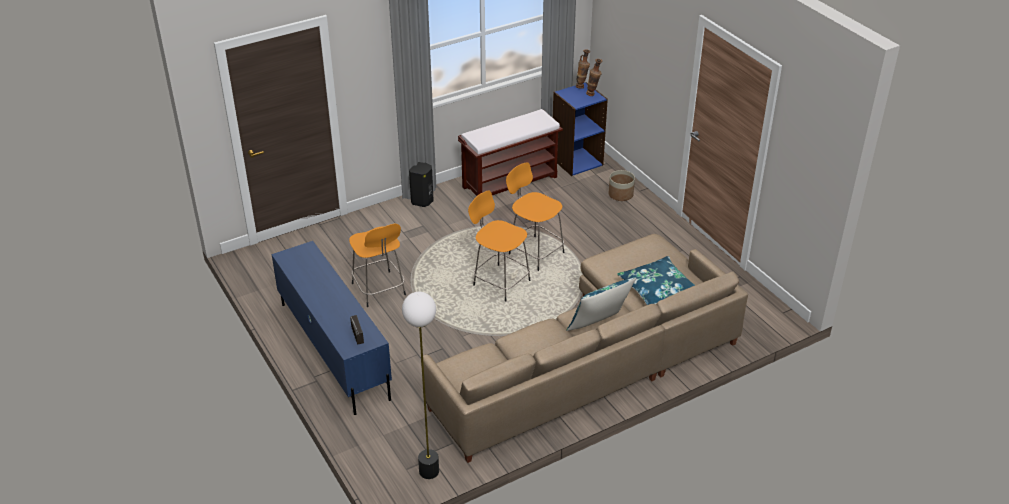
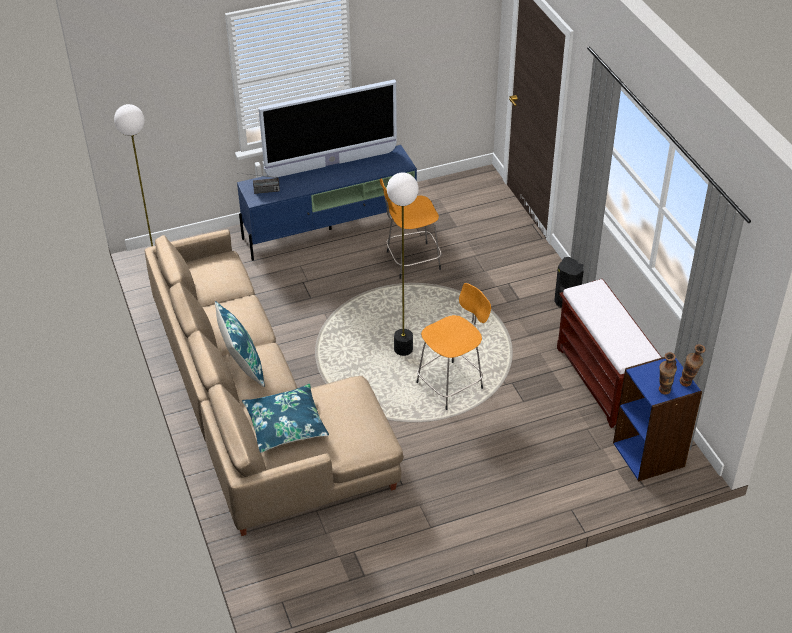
camera: 100 degrees right, 5 degrees up
orange stool [468,190,531,302] -> floor lamp [387,173,419,356]
planter [609,170,635,201] -> none
none -> television [258,80,397,178]

